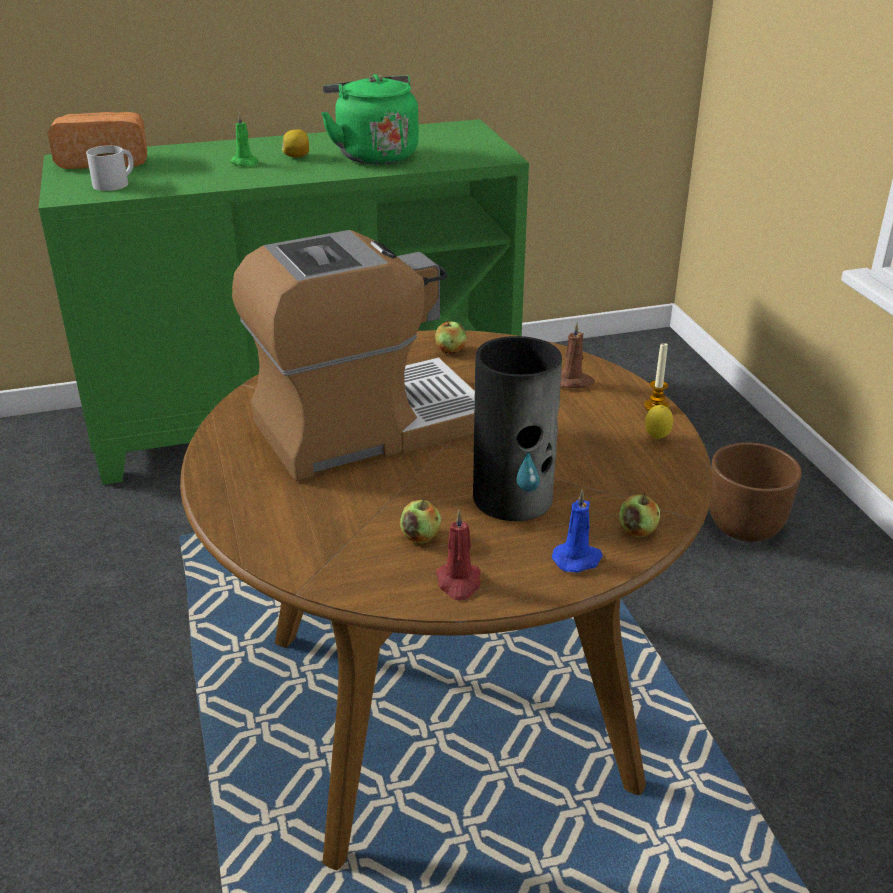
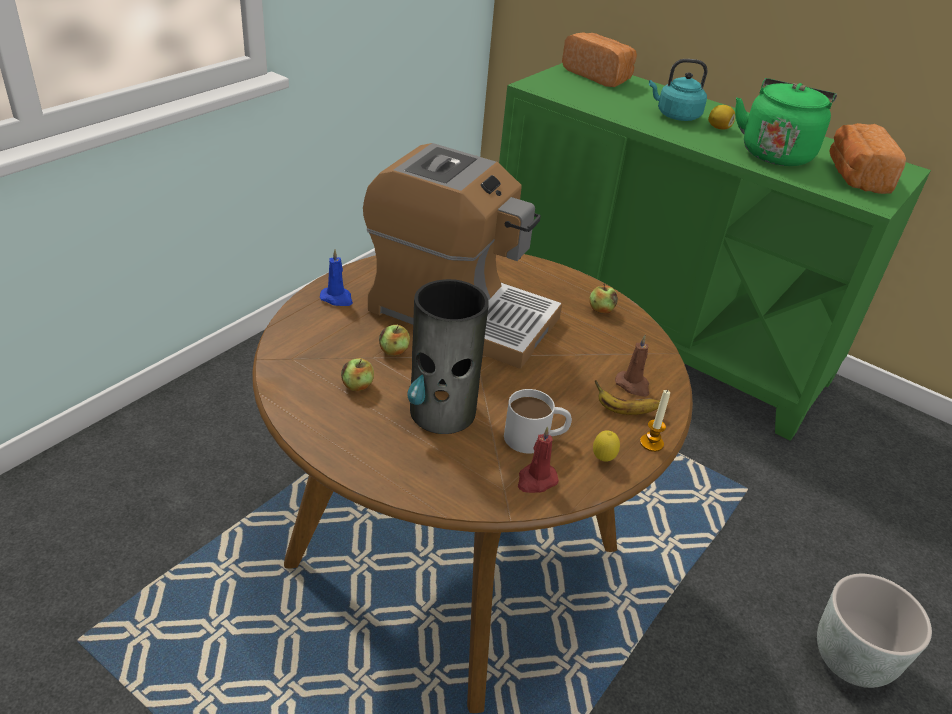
camera: 50 degrees right, 5 degrees up
white mug [86,146,134,191] -> white mug moved to [504,389,572,454]
green candle [230,113,258,167] -> turquoise kettle [649,59,708,121]
red candle [436,510,481,601] -> red candle moved to [518,426,559,493]
blue candle [552,489,603,573] -> blue candle moved to [320,249,353,306]
apple [619,493,660,538] -> apple moved to [379,325,410,356]
brown planter [709,442,802,542] -> grey planter [817,574,932,688]
none -> banana [595,380,660,415]
none -> bread [829,123,906,194]

